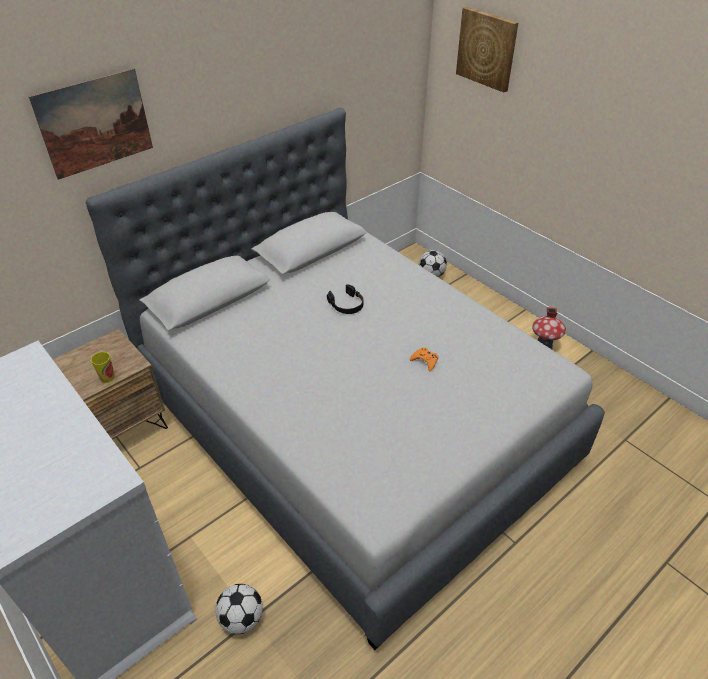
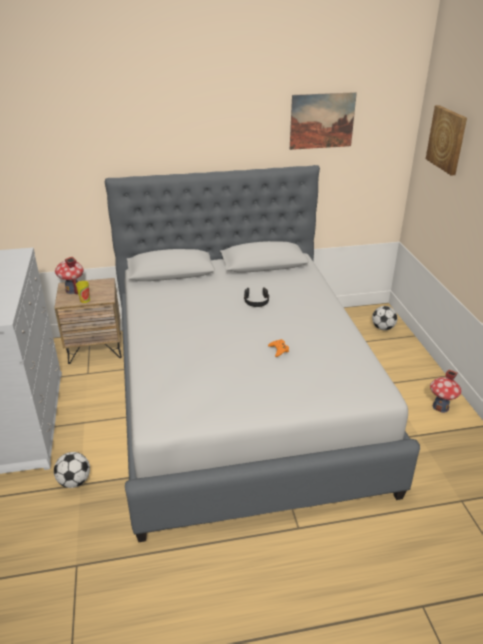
camera: 30 degrees right, 10 degrees down
picture [28,68,153,180] -> picture moved to [290,92,357,150]
none -> toy house [55,257,84,295]

